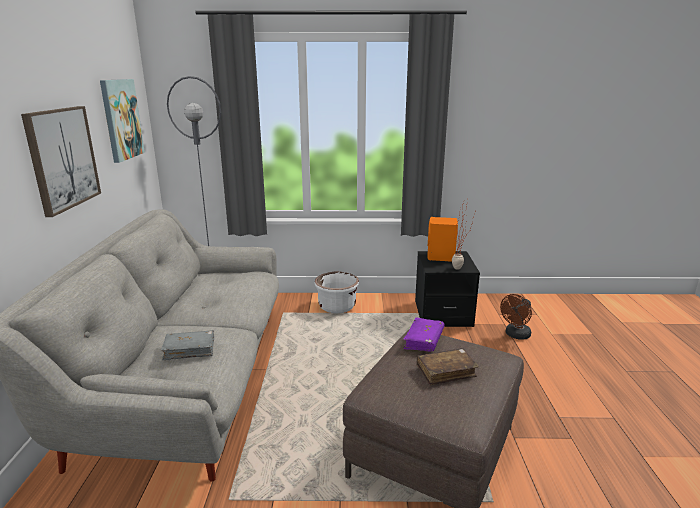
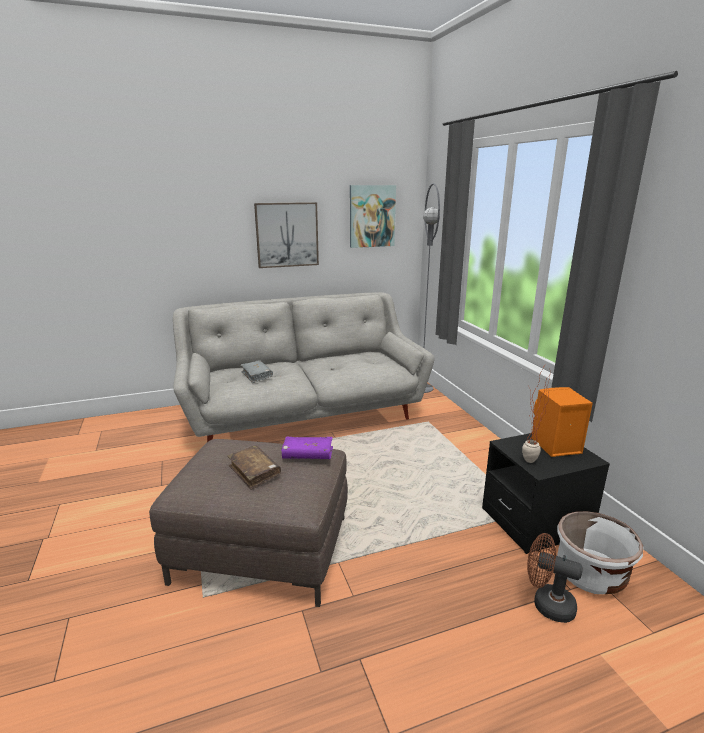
camera: 70 degrees right, 0 degrees up
white planter [314,271,359,314] -> white planter moved to [557,511,643,594]

